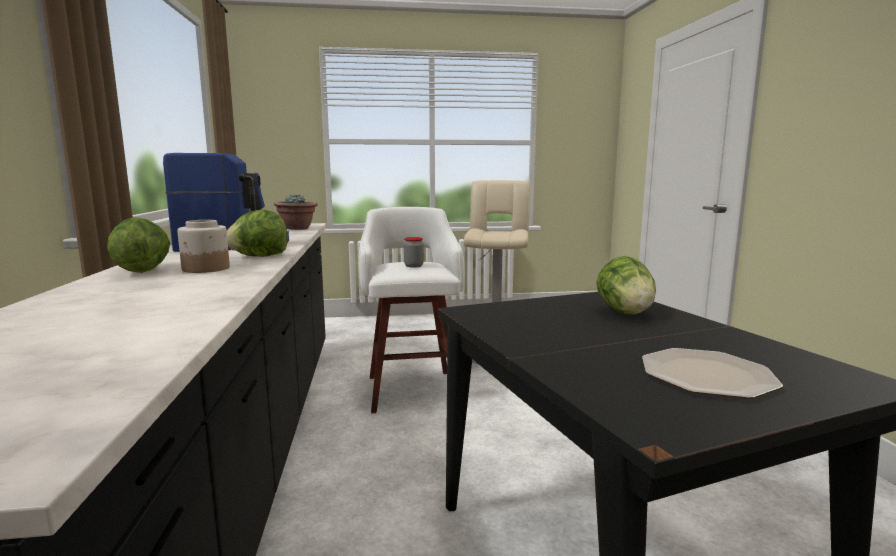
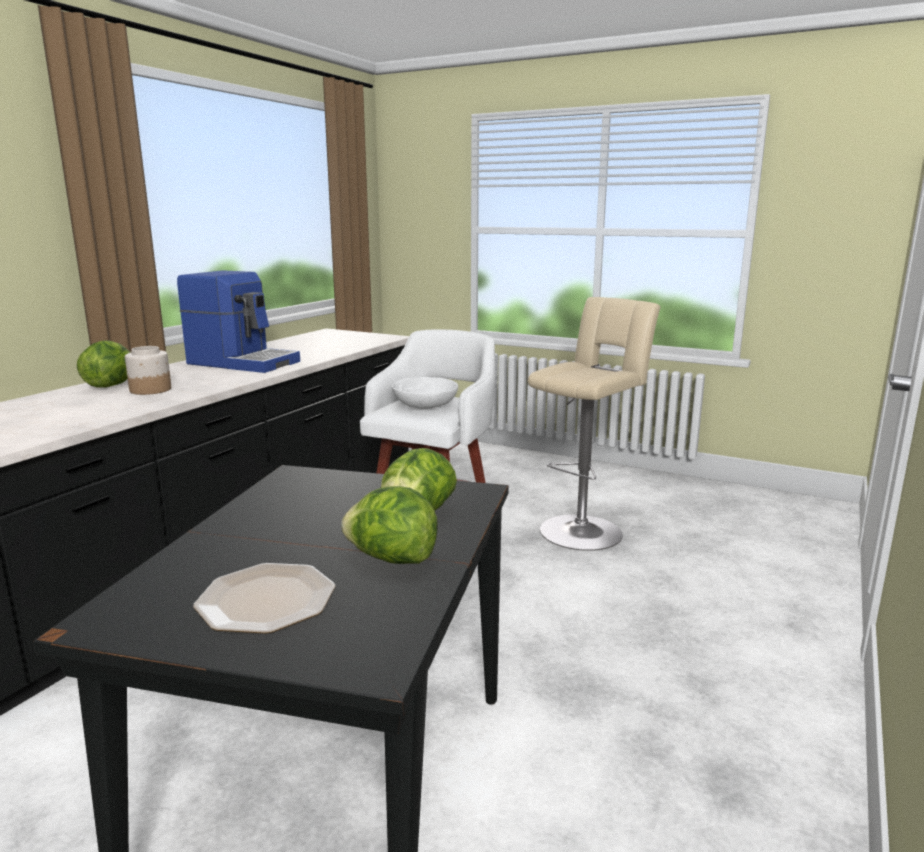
camera: 35 degrees right, 5 degrees up
lettuce [227,210,288,257] -> lettuce moved to [341,486,438,564]
potted plant [274,195,318,230] -> none
jar [404,237,424,267] -> white bowl [392,377,458,409]

